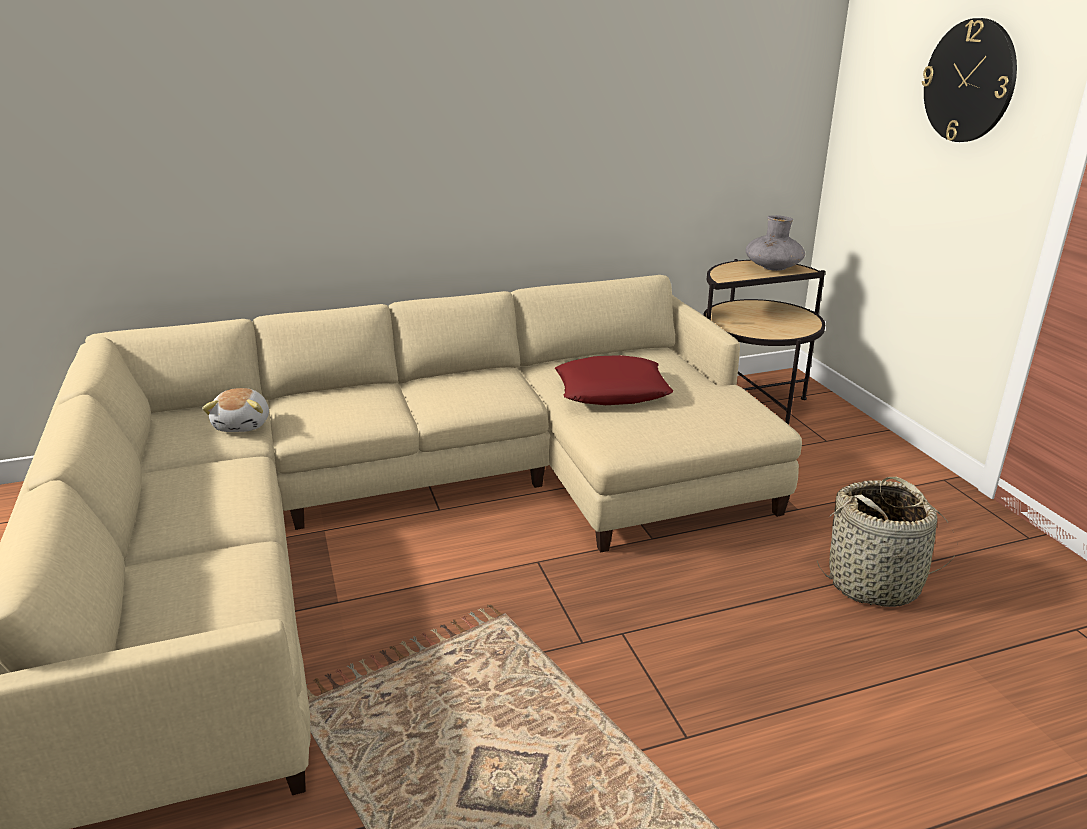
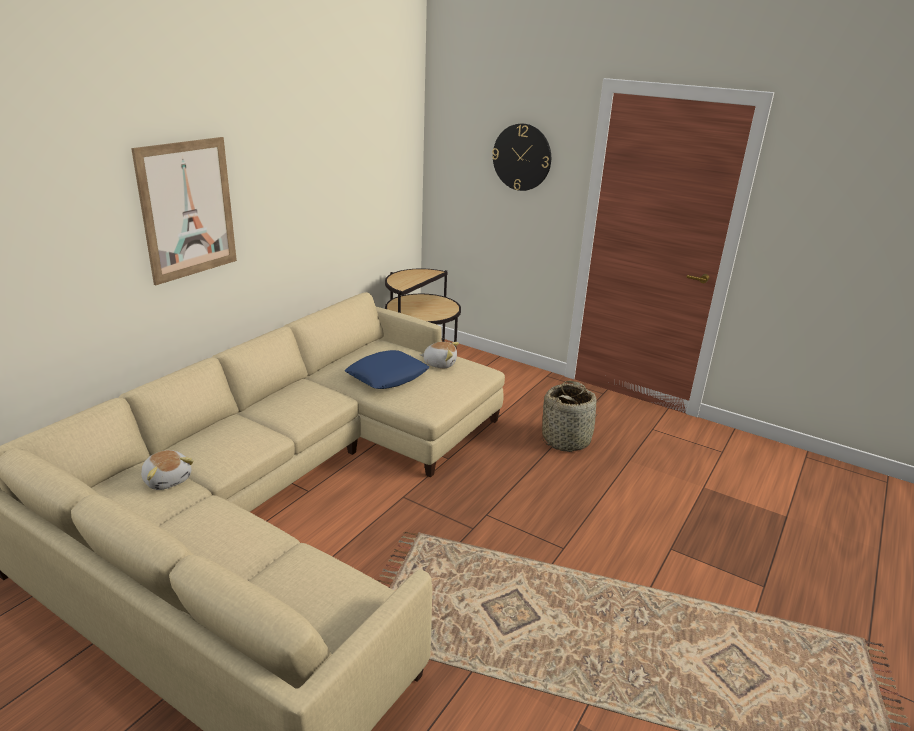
camera: 40 degrees left, 0 degrees up
red pillow [555,355,673,405] -> blue pillow [345,350,429,389]
grey vase [745,215,805,271] -> none
none -> picture [131,137,237,285]
none -> plush toy [420,342,459,368]

